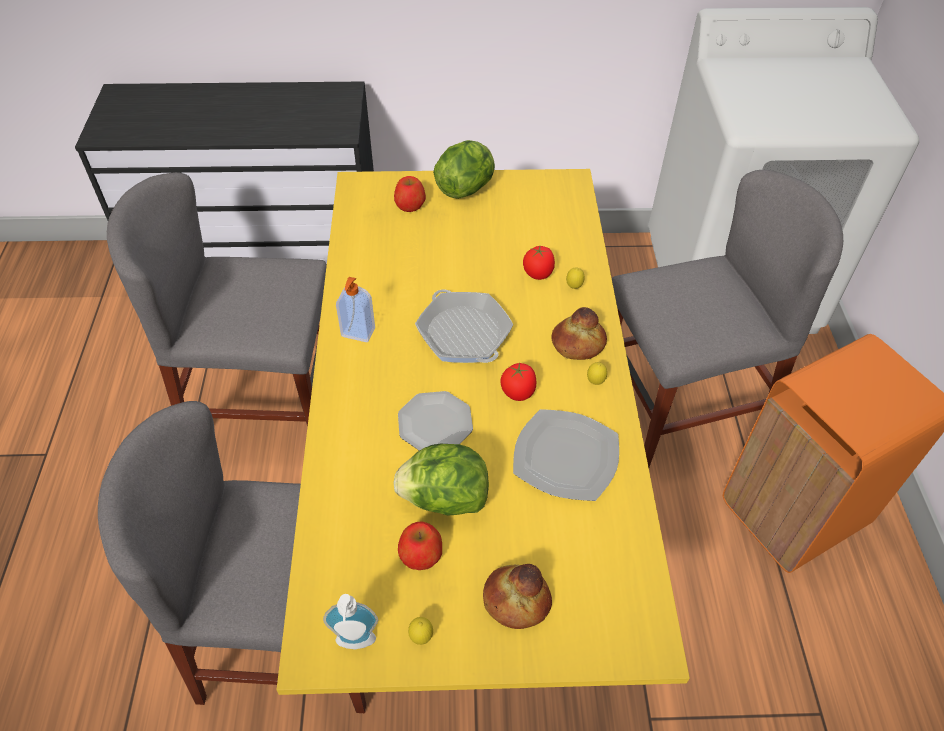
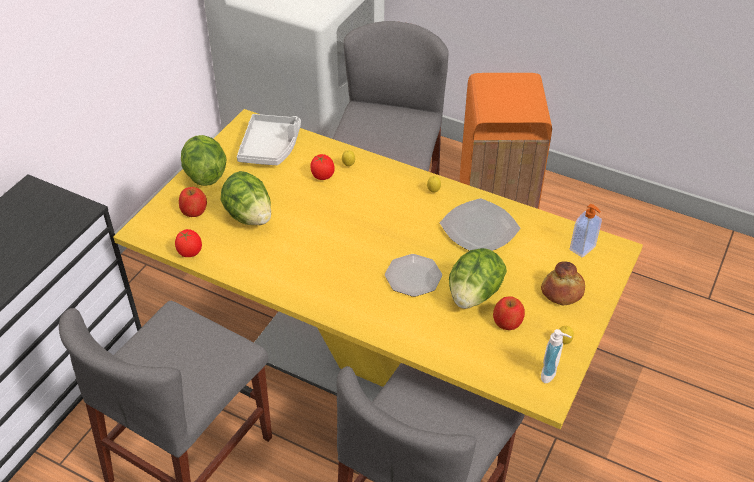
camera: 60 degrees left, 5 degrees down
soap dispenser [336,277,375,342] -> soap dispenser moved to [570,204,602,257]
frying pan [415,289,513,363] -> none
tomato [501,363,536,401] -> tomato moved to [175,229,202,257]
bread [552,307,607,360] -> none
none -> lettuce [221,171,271,225]
none -> grey tray [237,114,301,165]

